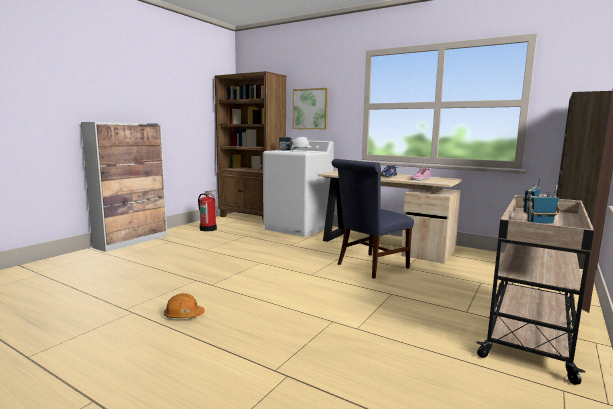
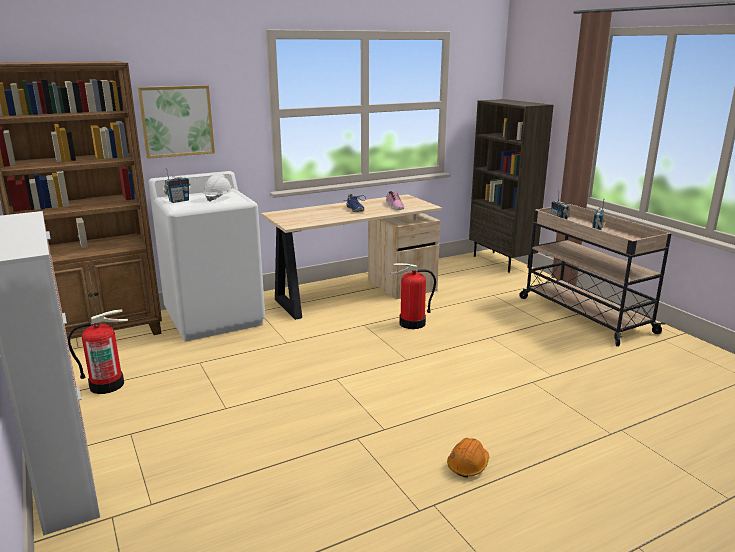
camera: 60 degrees left, 10 degrees up
blue chair [332,159,414,279] -> fire extinguisher [390,263,436,329]

